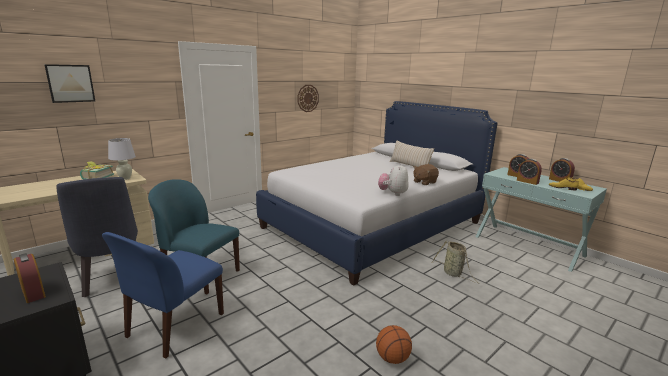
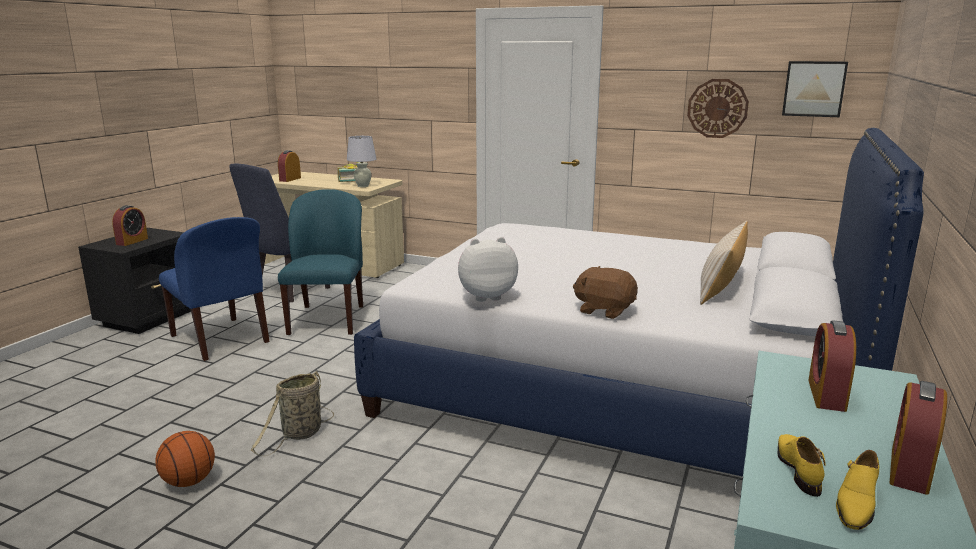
camera: 65 degrees right, 0 degrees up
picture [44,64,95,103] -> picture moved to [782,61,848,117]
blue chair [102,232,224,359] -> blue chair turned 135 degrees counterclockwise [159,217,270,361]
basket [432,241,479,284] -> basket moved to [251,371,334,456]
alarm clock [517,159,542,185] -> alarm clock moved to [278,150,301,182]

